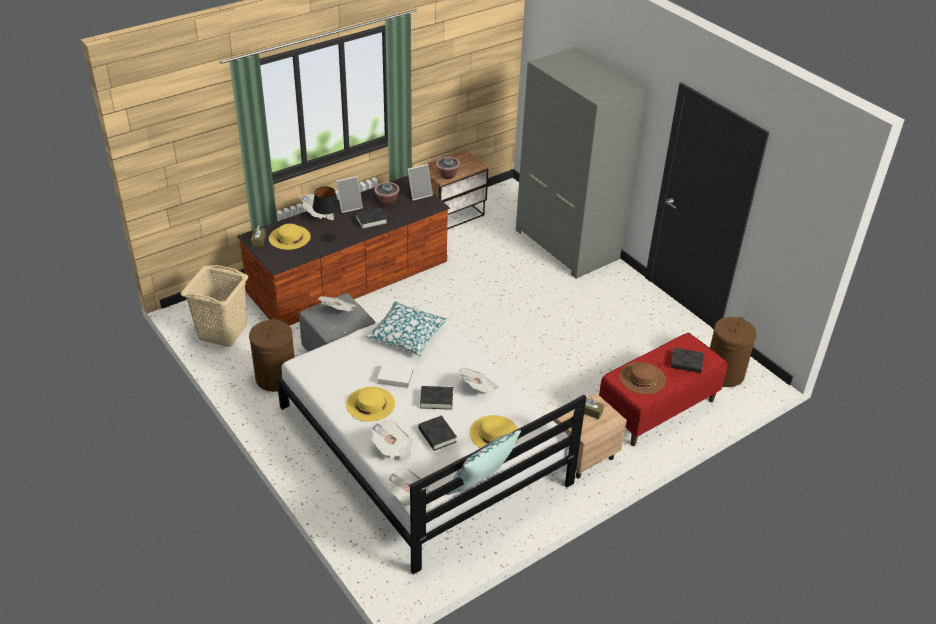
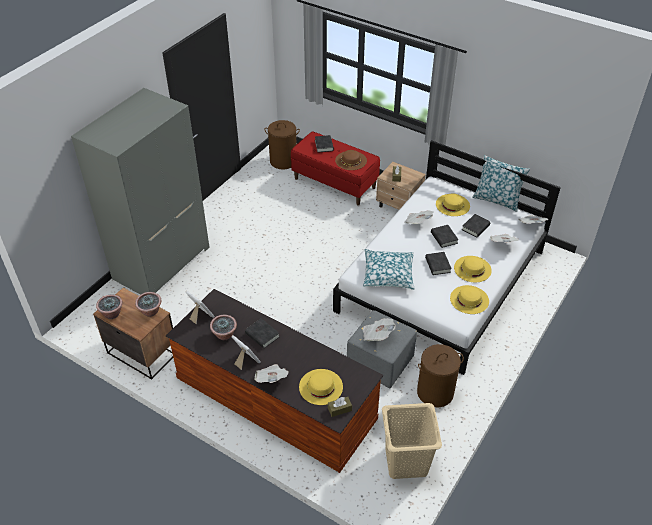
camera: 110 degrees left, 5 degrees up
black table lamp [313,186,339,242] -> none
white book [377,363,414,389] -> black book [425,252,452,275]
none -> potted plant [96,294,123,319]
none -> yellow hat [450,285,489,314]

